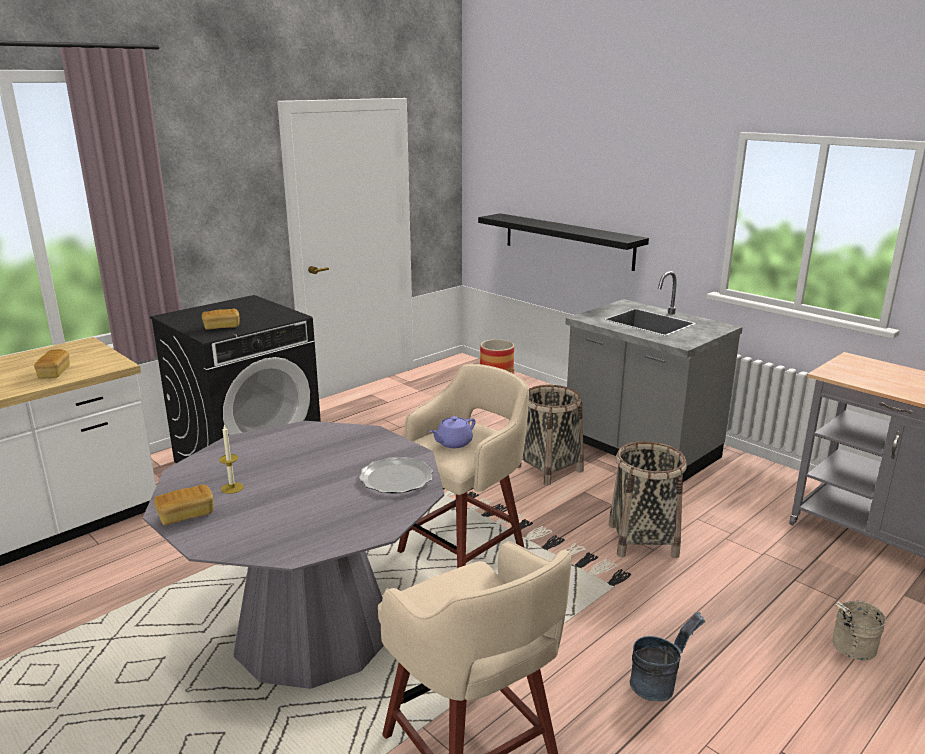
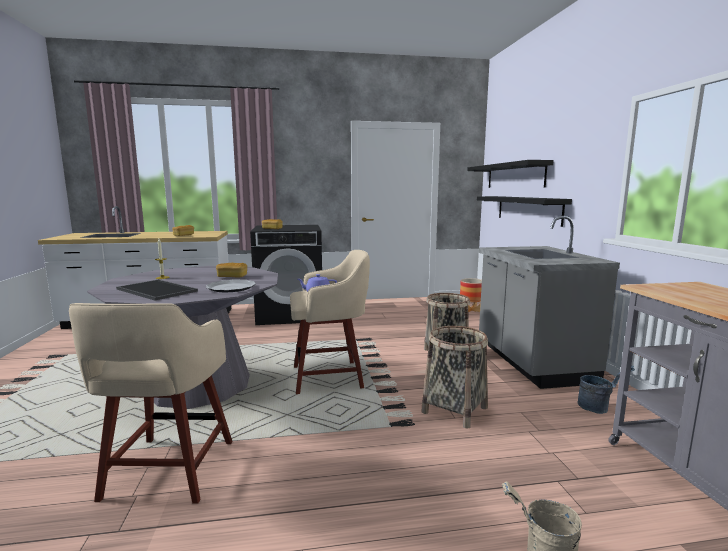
camera: 35 degrees right, 10 degrees down
bread [154,485,214,525] -> bread moved to [216,263,247,278]
grey bucket [630,612,705,701] -> grey bucket moved to [577,366,635,414]
none -> tray [116,280,198,301]
none -> black shelf [467,160,554,188]

